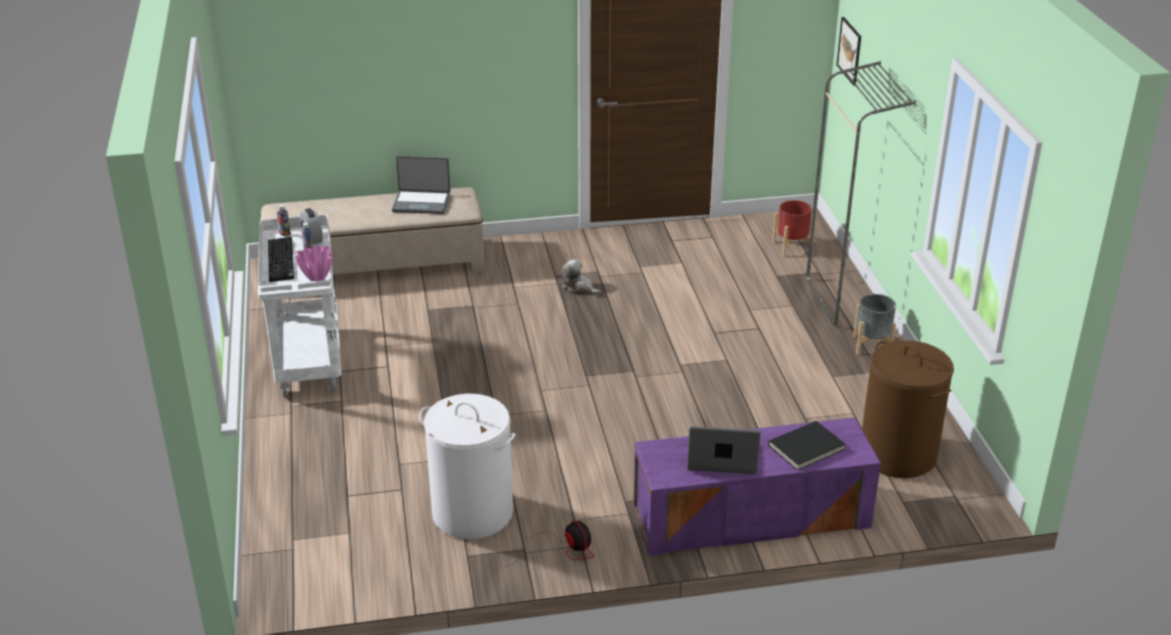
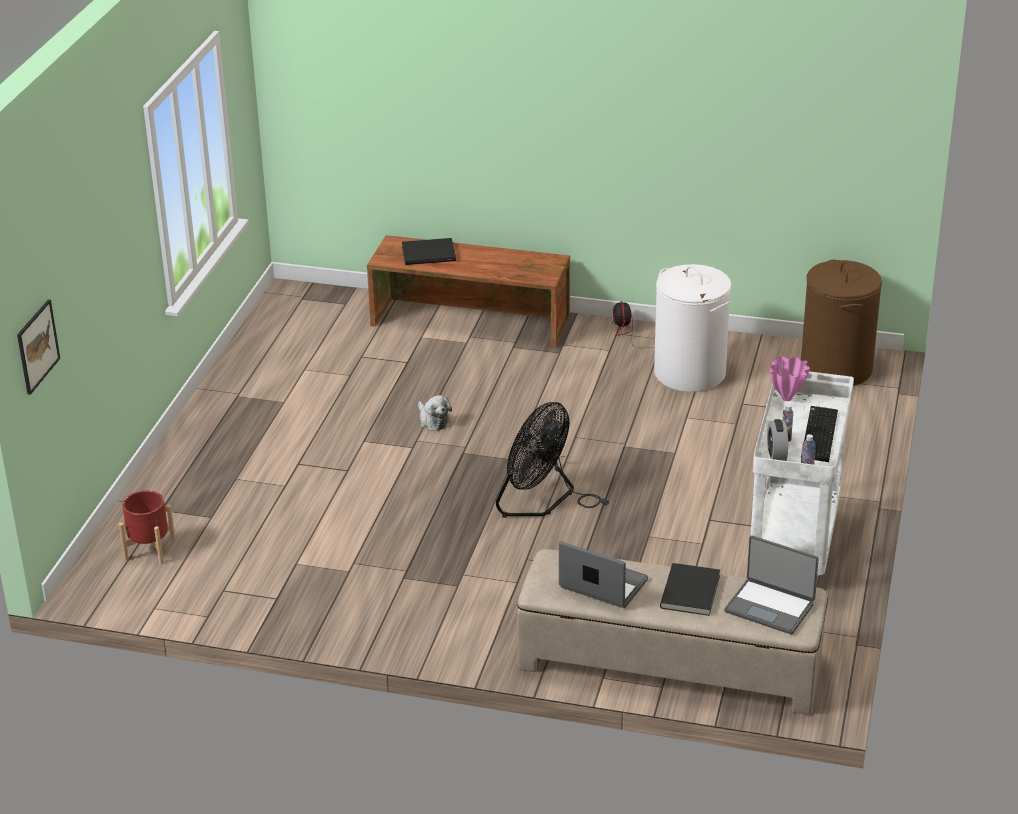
camera: 155 degrees left, 0 degrees up
plush toy [561,259,601,295] -> plush toy moved to [418,395,452,431]
purple bench [633,417,881,556] -> brown bench [367,235,570,348]
laptop [687,426,761,474] -> laptop moved to [724,535,819,634]
grey clothes rack [806,61,916,325] -> none
grey planter [853,294,896,355] -> none
brown laundry basket [862,340,954,478] -> brown laundry basket moved to [801,260,882,386]
none -> black fan [496,402,609,518]
none -> black book [660,563,720,616]

